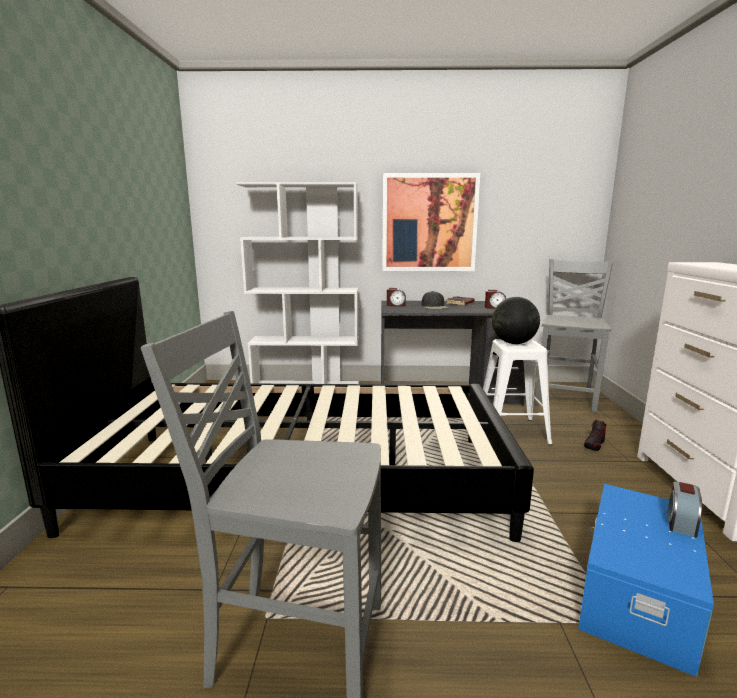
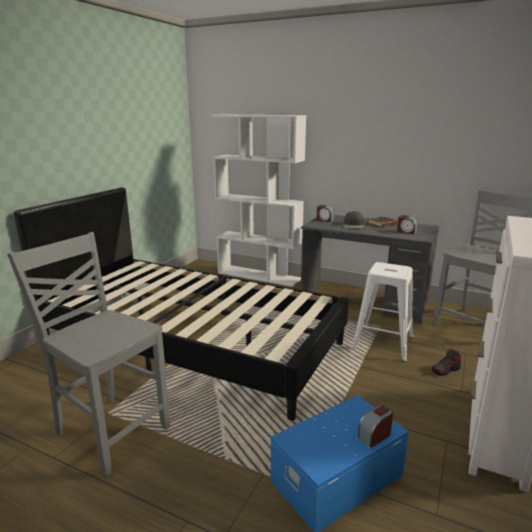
camera: 25 degrees right, 5 degrees up
picture [382,173,480,271] -> none
globe [492,297,540,344] -> none

